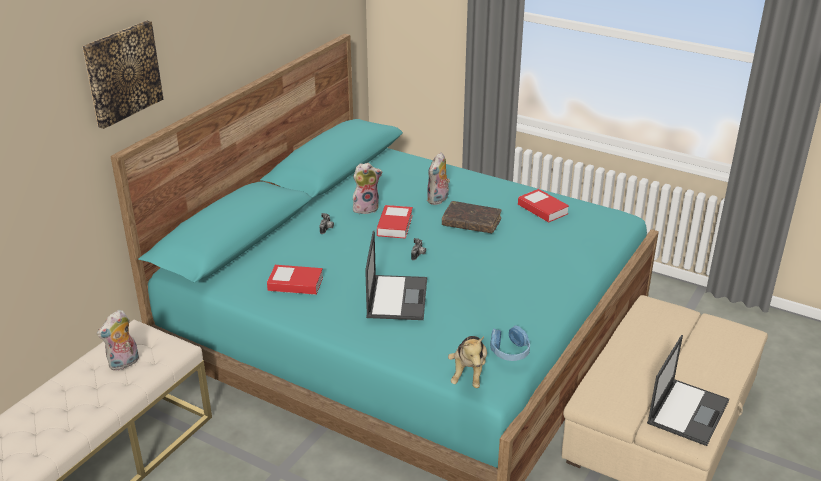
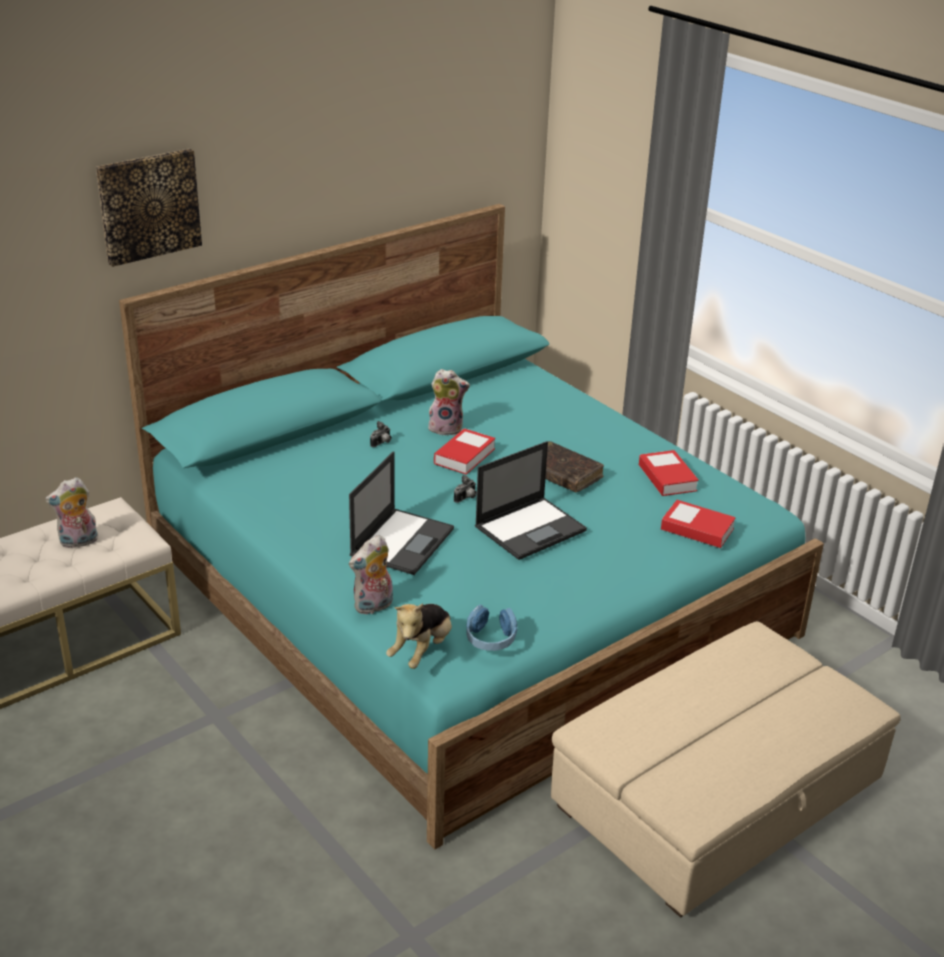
camera: 20 degrees right, 0 degrees up
book [267,265,323,295] -> book moved to [661,500,736,548]
plush toy [427,152,450,205] -> plush toy moved to [349,535,393,614]
laptop [647,335,729,446] -> laptop moved to [475,441,587,560]

